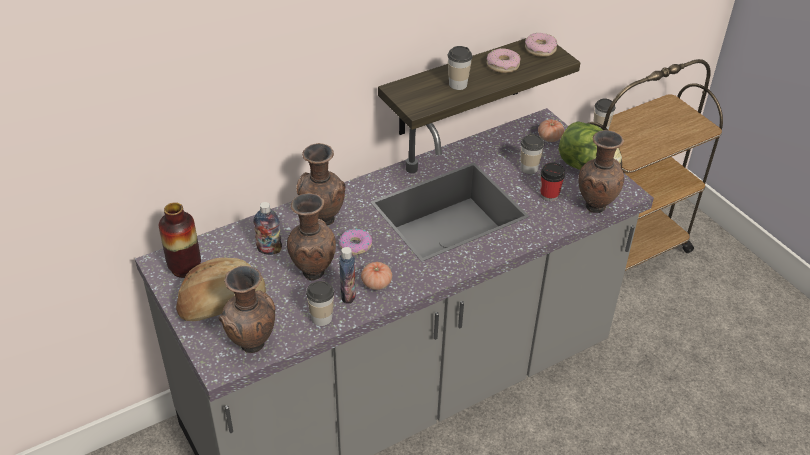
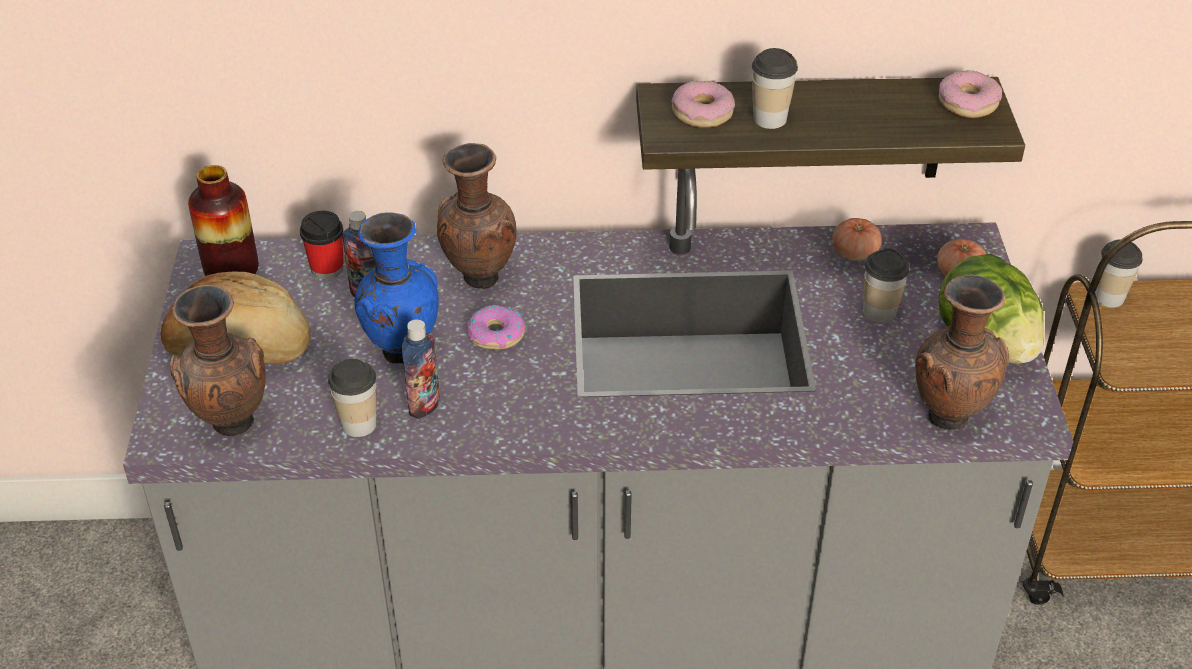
camera: 30 degrees right, 0 degrees up
brown vase [287,193,336,281] -> blue vase [354,212,439,364]
tomato [361,262,392,290] -> tomato moved to [832,218,882,261]
donut [487,48,520,73] -> donut moved to [671,81,735,128]
cup [540,163,565,201] -> cup moved to [300,211,344,279]

